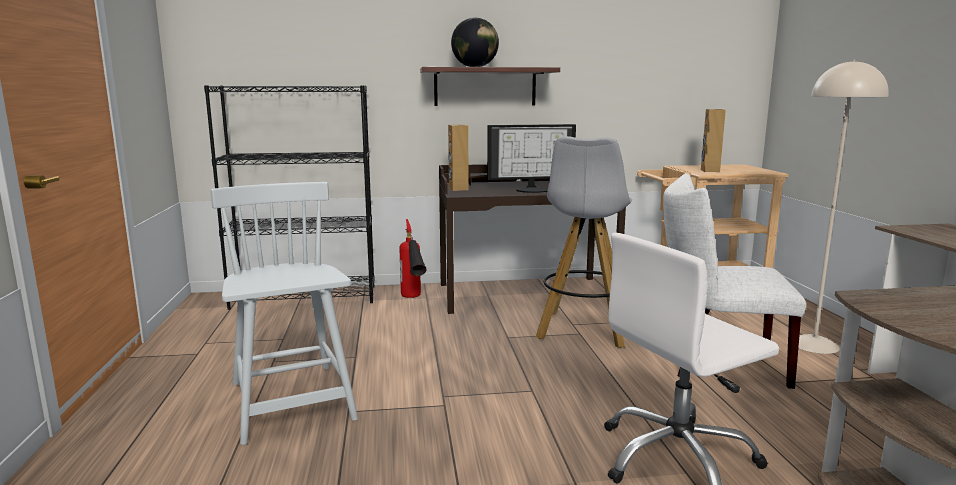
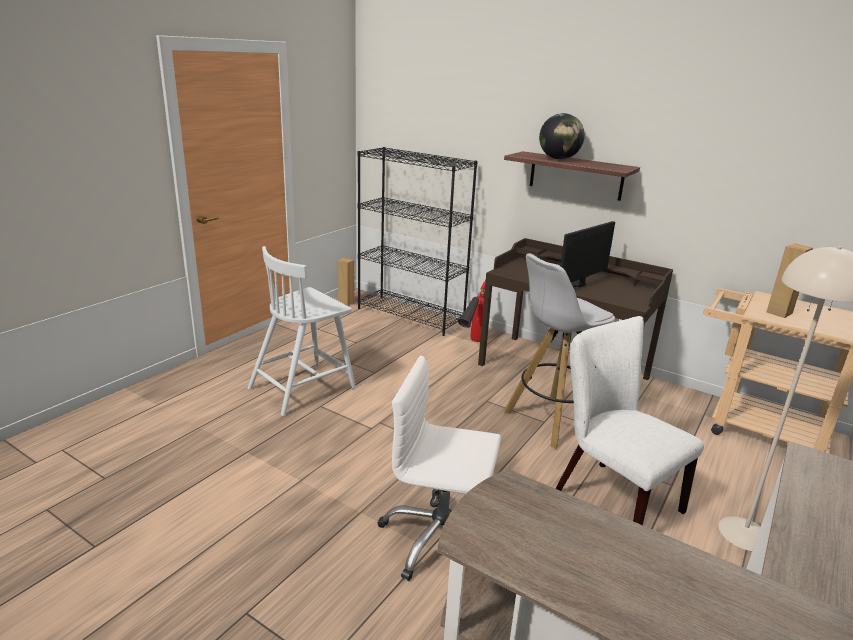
camera: 40 degrees right, 10 degrees up
white chair [210,182,358,445] -> white chair turned 150 degrees counterclockwise [247,246,356,416]
brown speaker [448,124,469,191] -> brown speaker moved to [338,258,354,306]
monitor [487,124,576,193] -> monitor turned 105 degrees clockwise [560,221,615,287]

